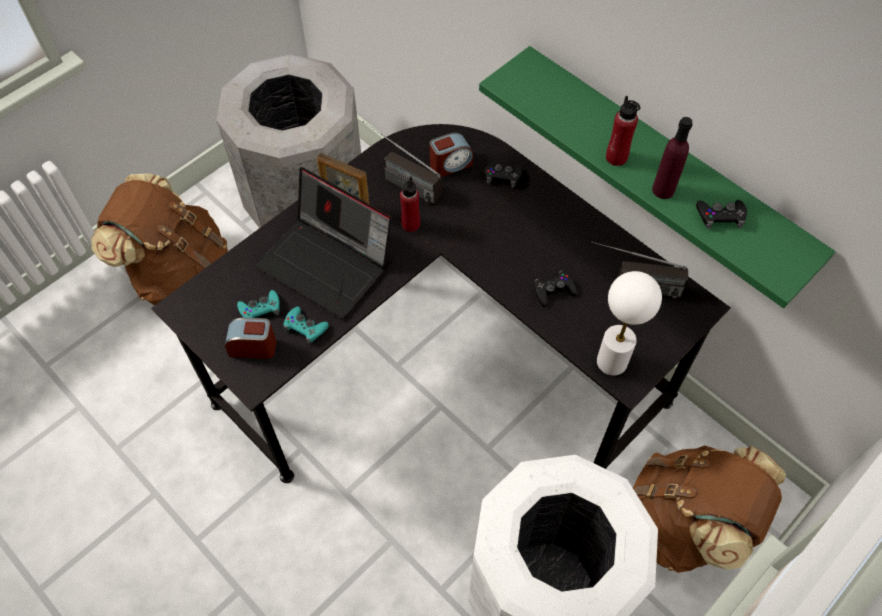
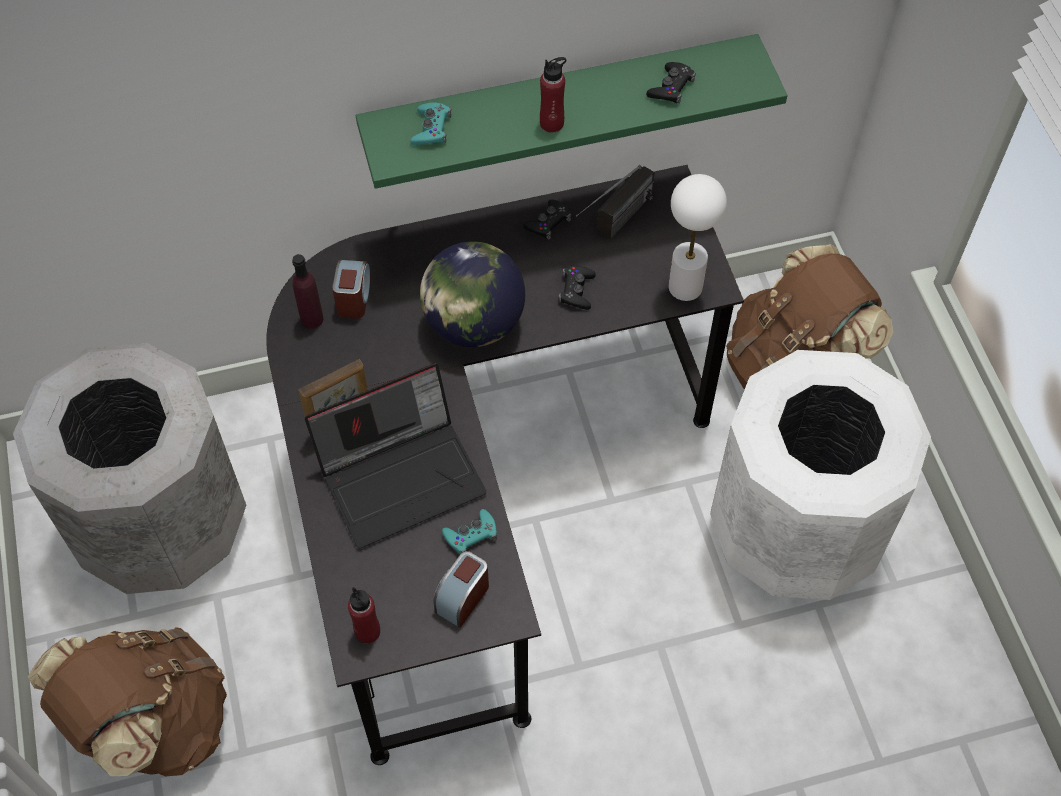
camera: 60 degrees left, 0 degrees up
turquoise game controller [237,290,280,318] -> turquoise game controller moved to [410,102,451,146]
radio [363,121,442,204] -> none
red bottle [400,176,420,232] -> red bottle moved to [348,587,380,644]
black game controller [484,161,522,188] -> black game controller moved to [523,199,571,239]
purple bottle [652,117,693,199] -> purple bottle moved to [292,254,323,329]
none -> globe [420,241,525,347]

